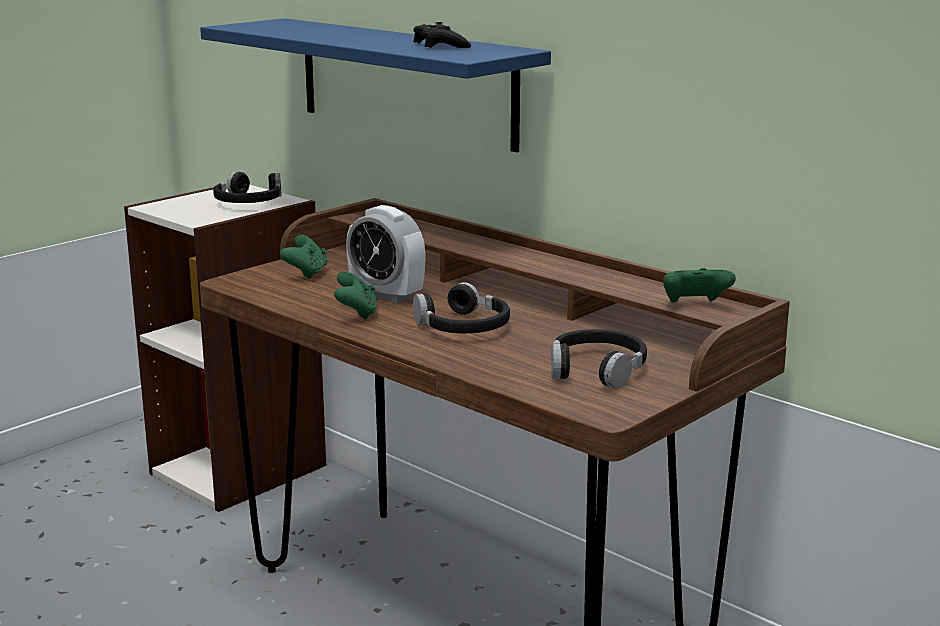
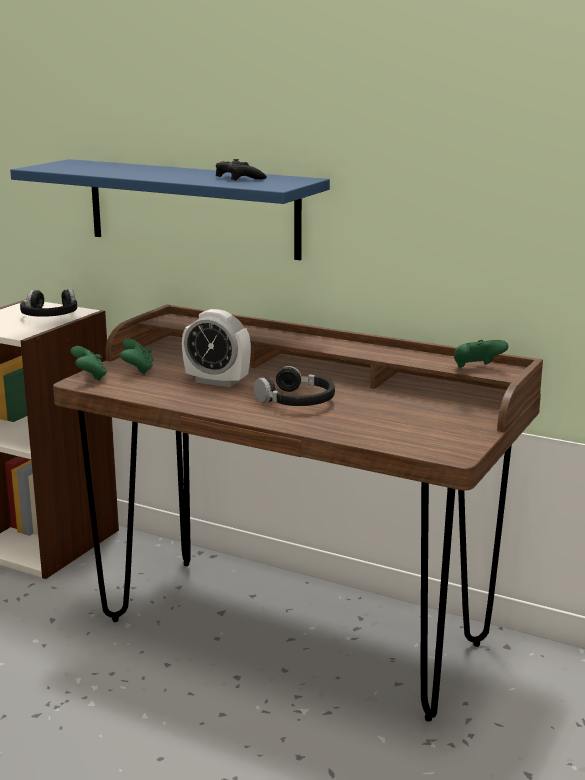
camera: 15 degrees left, 0 degrees up
green game controller [334,271,377,320] -> green game controller moved to [71,346,107,381]
black headphones [551,329,647,389] -> none

